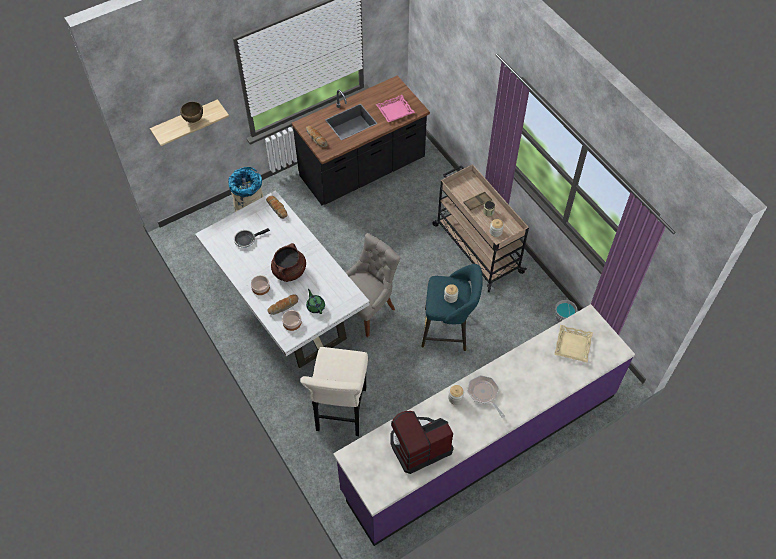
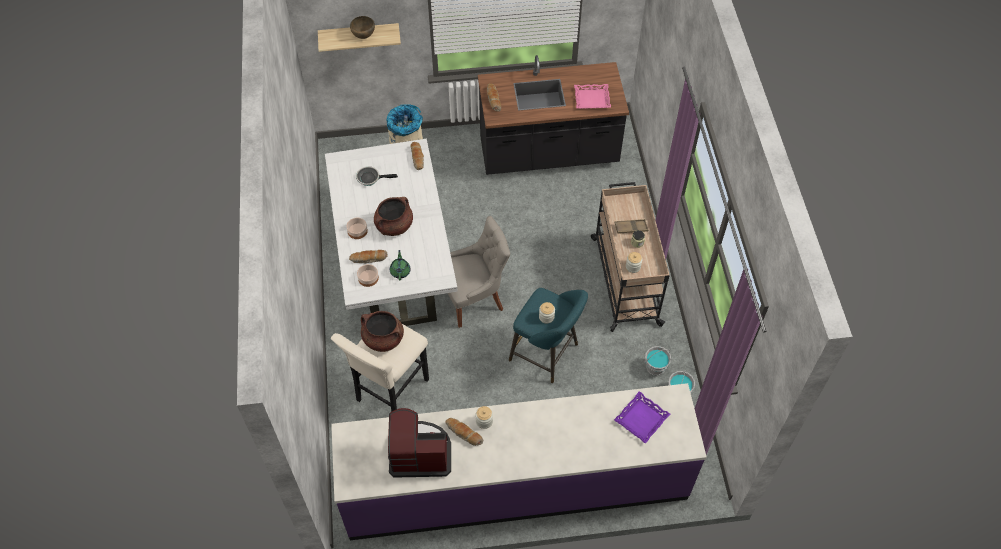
camera: 25 degrees right, 0 degrees up
frying pan [468,375,505,418] -> none
beige tray [554,325,593,363] -> purple tray [614,391,670,444]
none -> brown cooking pot [361,311,404,352]
none -> bread [445,418,483,446]
none -> grey bucket [645,346,671,376]

